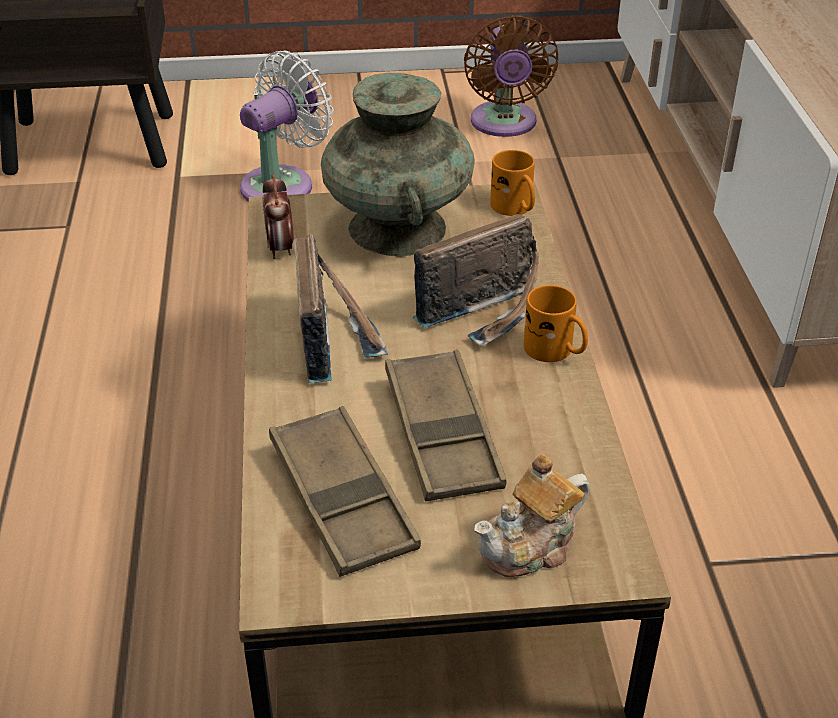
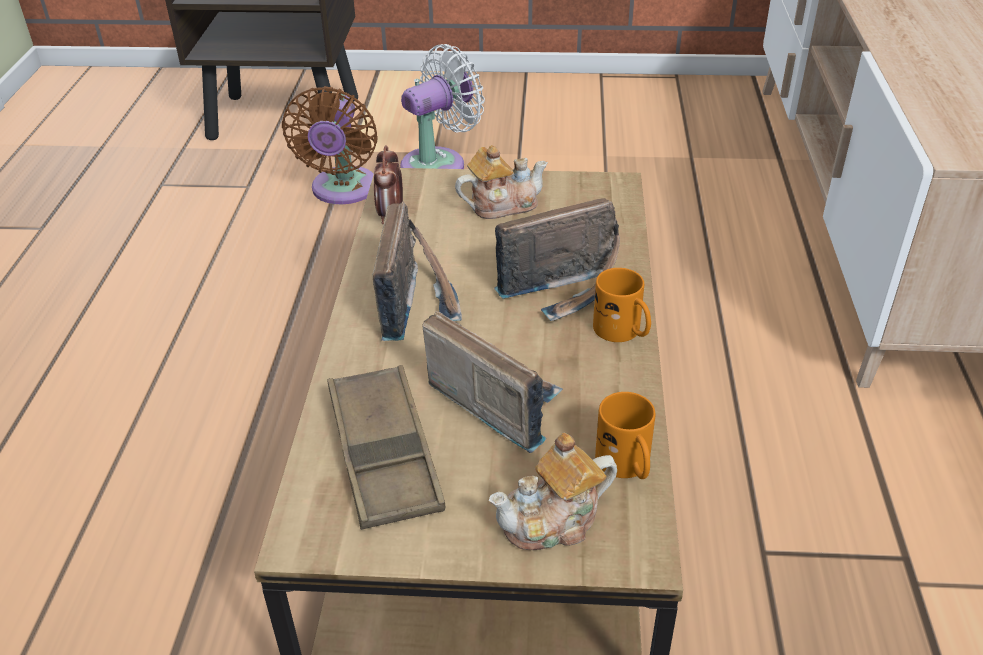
camera: 10 degrees right, 0 degrees up
turquoise vase [321,73,475,257] -> teapot [455,145,548,219]
brown tray [385,350,507,501] -> radio [422,311,563,453]
brown fan [464,15,558,137] -> brown fan moved to [282,86,378,204]
orange mug [490,150,535,216] -> orange mug moved to [595,392,655,479]

